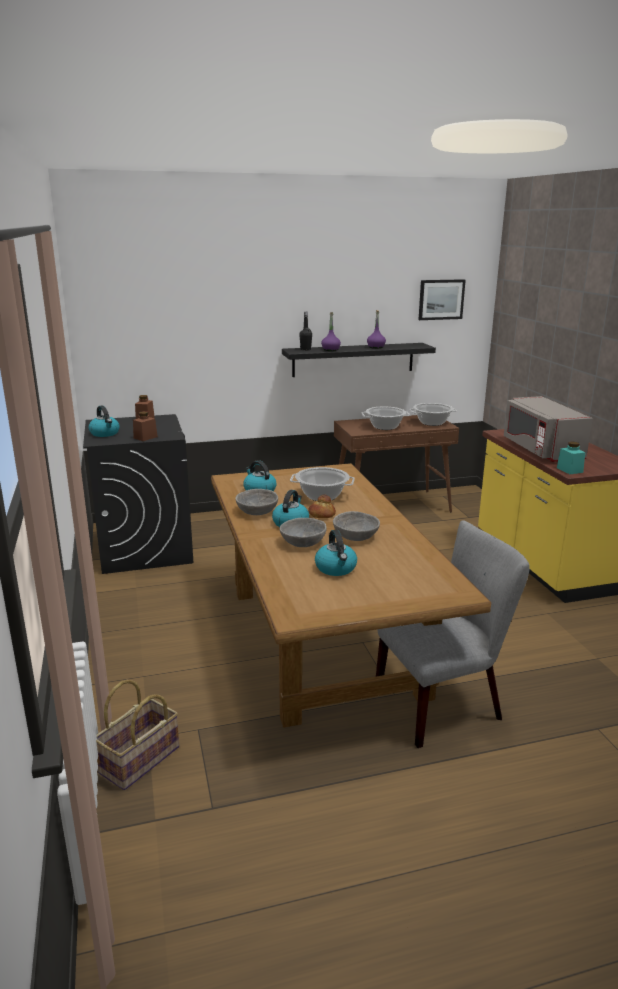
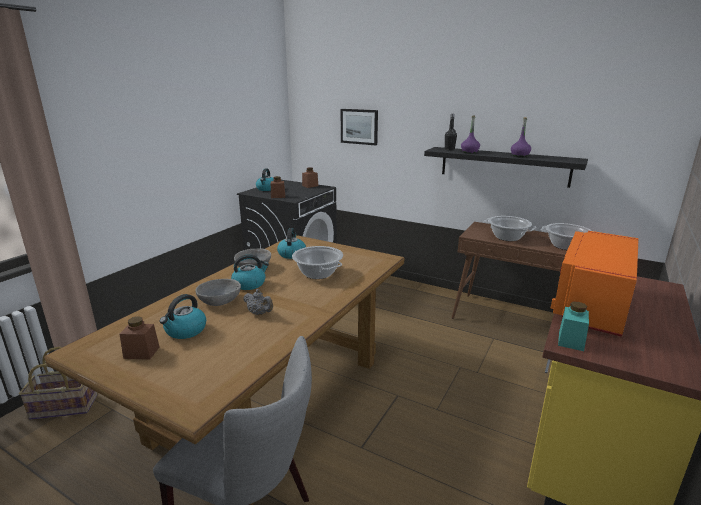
camera: 45 degrees right, 0 degrees up
bread [308,494,336,518] -> none
grey bowl [333,511,380,541] -> grey teapot [243,289,273,315]
picture [418,279,466,320] -> picture moved to [341,109,378,145]
grey microwave [504,396,593,462] -> orange microwave [551,231,638,337]
none -> brown jar [120,316,160,359]

